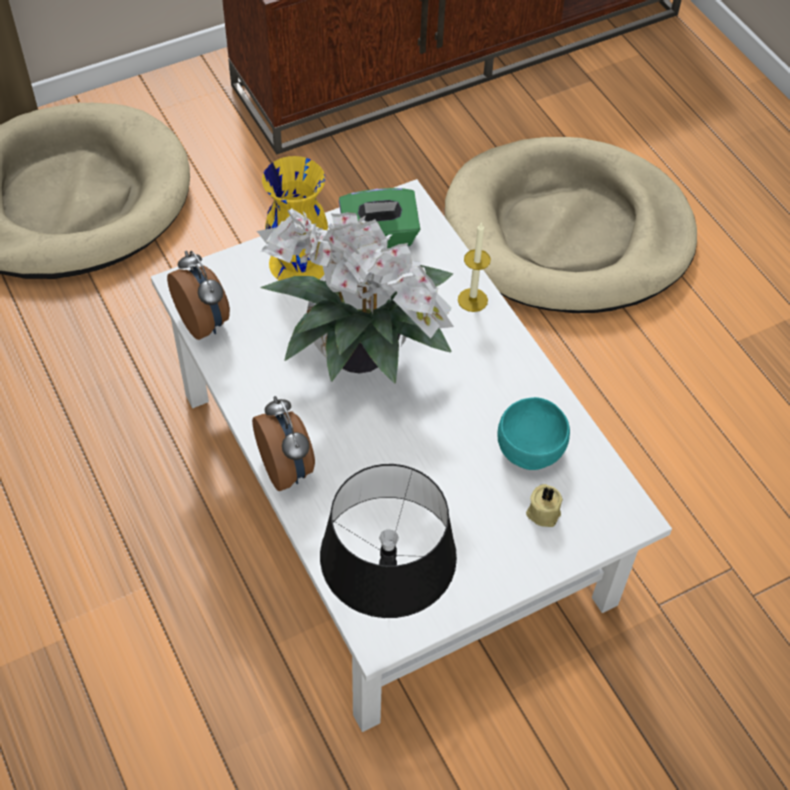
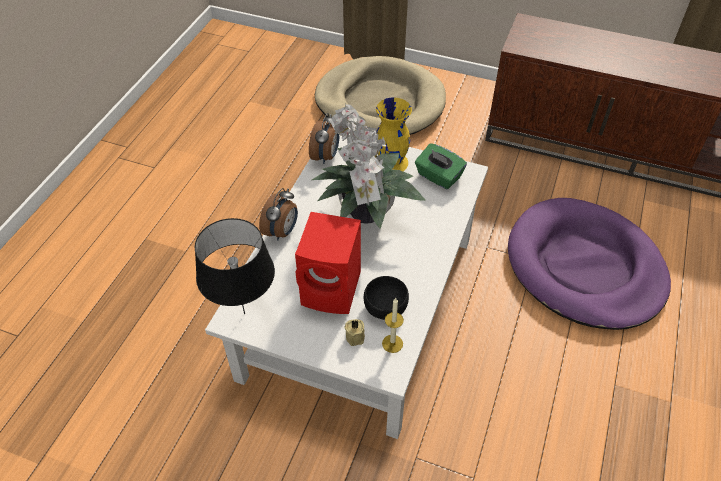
camera: 50 degrees right, 5 degrees down
beige dog bed [445,137,697,313] -> purple dog bed [508,198,671,330]
candle [458,222,491,312] -> candle moved to [382,298,404,353]
turquoise bowl [497,397,570,470] -> black bowl [364,276,409,320]
none -> red speaker [295,212,361,314]

